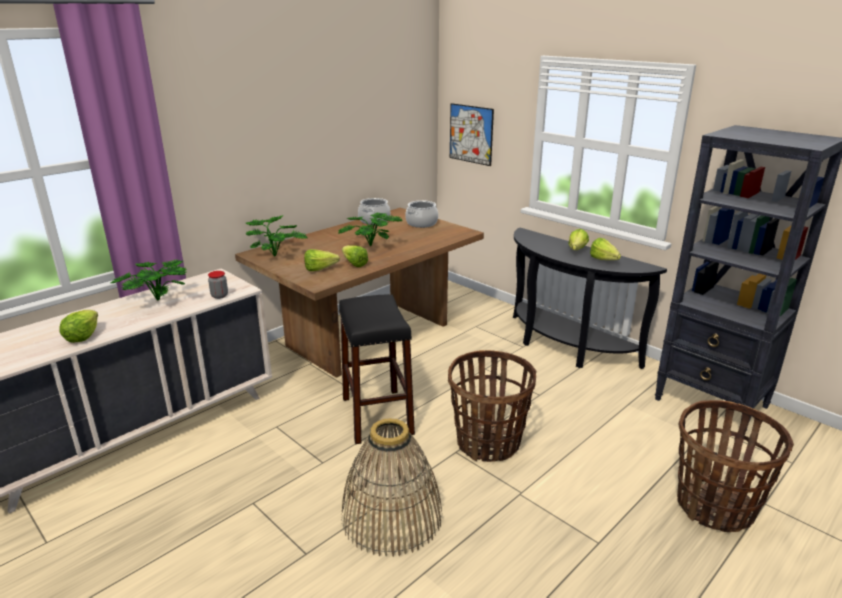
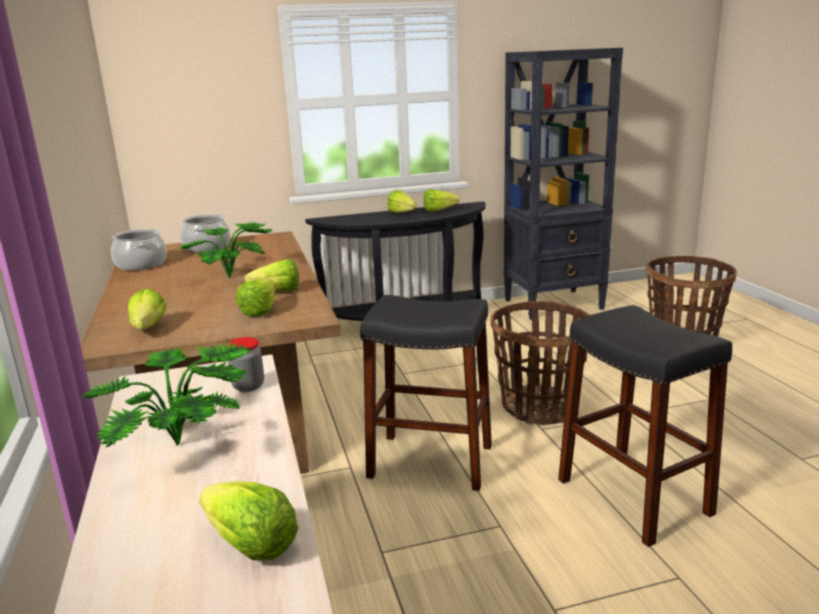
camera: 60 degrees left, 5 degrees down
potted plant [245,215,307,257] -> lettuce [128,289,166,330]
basket [341,418,442,557] -> black stool [558,305,732,547]
picture [450,103,494,166] -> none

